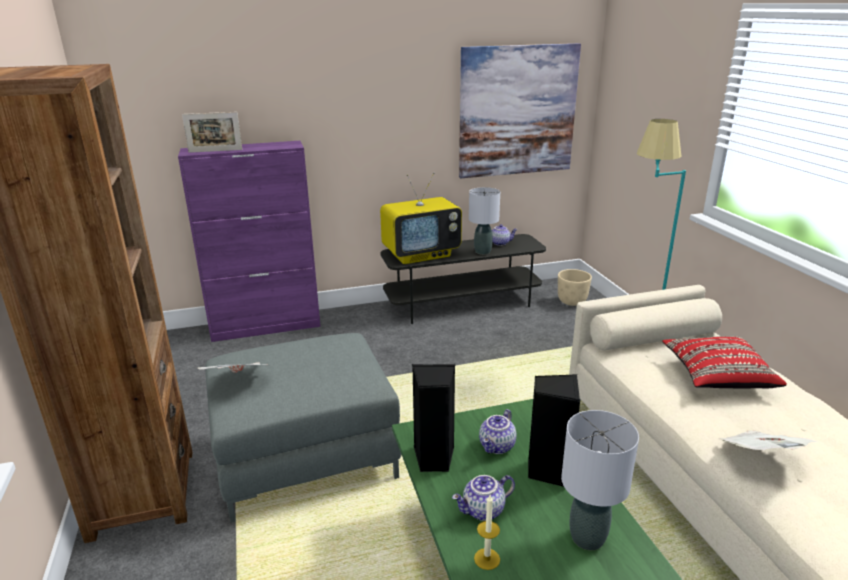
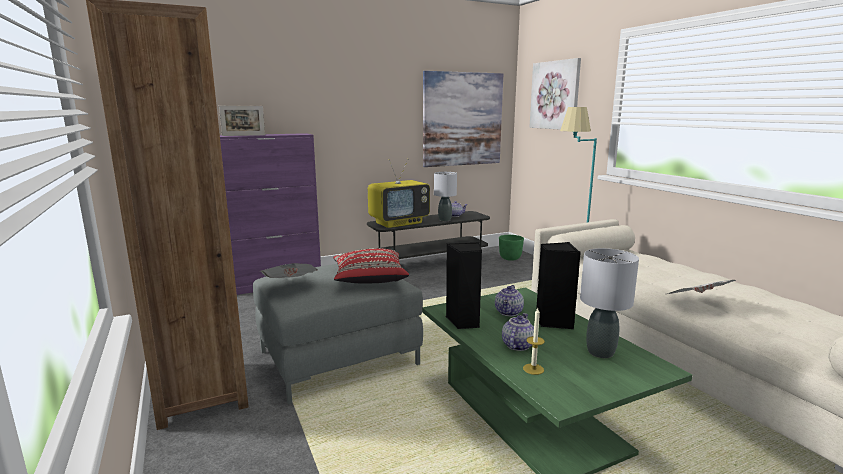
camera: 10 degrees left, 10 degrees down
teapot [452,475,515,521] -> teapot turned 150 degrees clockwise [502,313,534,351]
beige planter [558,269,592,306] -> green planter [499,235,524,261]
red pillow [662,336,787,389] -> red pillow moved to [333,248,409,284]
none -> picture [529,58,581,130]

